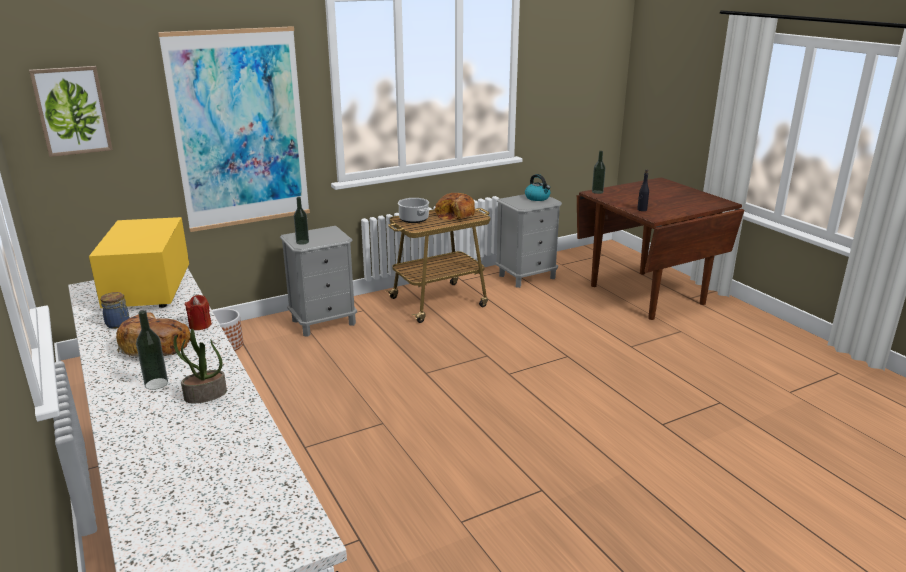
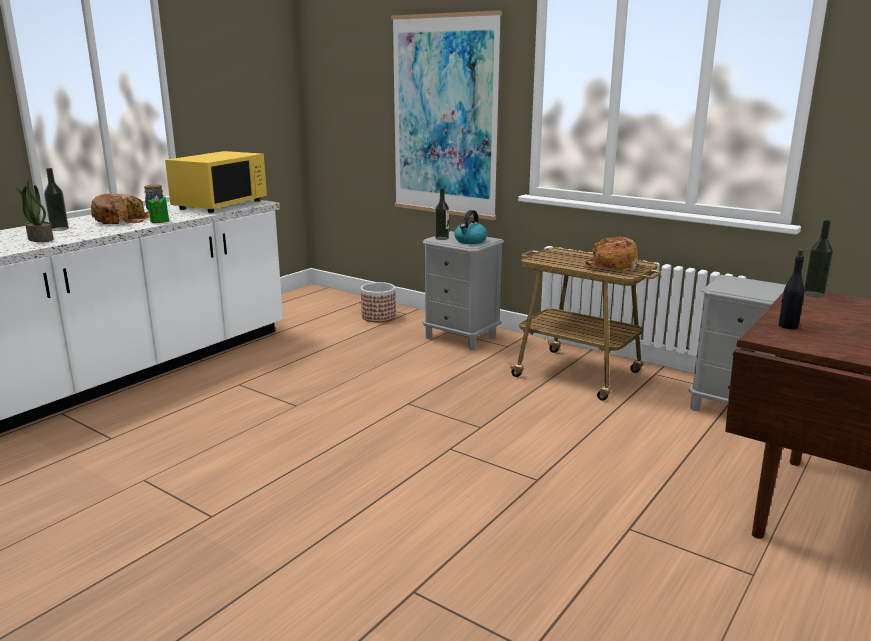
camera: 65 degrees right, 5 degrees down
picture [29,66,113,157] -> none
yellow microwave [89,217,189,308] -> yellow microwave turned 150 degrees clockwise [165,151,267,213]
red candle [185,295,212,330] -> green candle [148,195,169,223]
cooking pot [398,198,429,223] -> none
kettle [525,174,551,201] -> kettle moved to [454,210,487,244]

